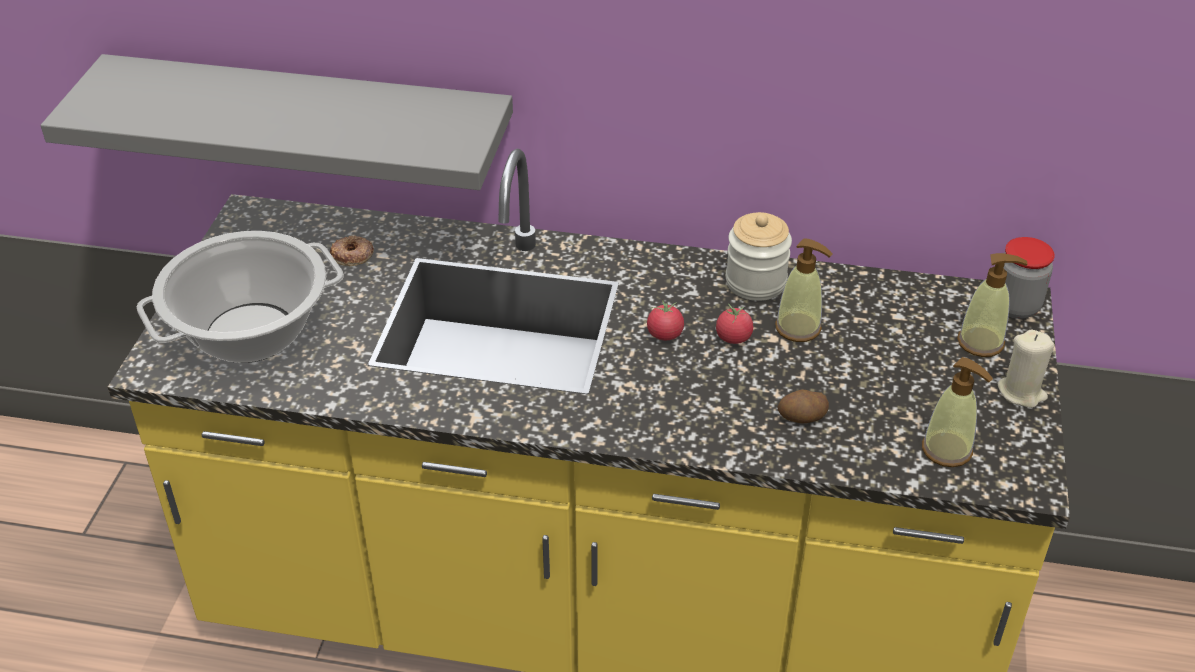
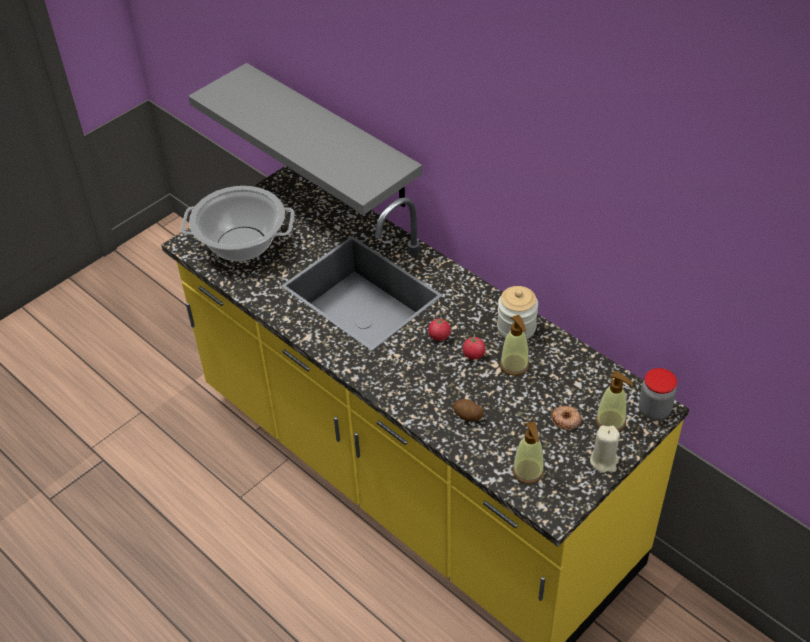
camera: 35 degrees right, 5 degrees up
donut [330,236,374,266] -> donut moved to [551,406,582,430]

